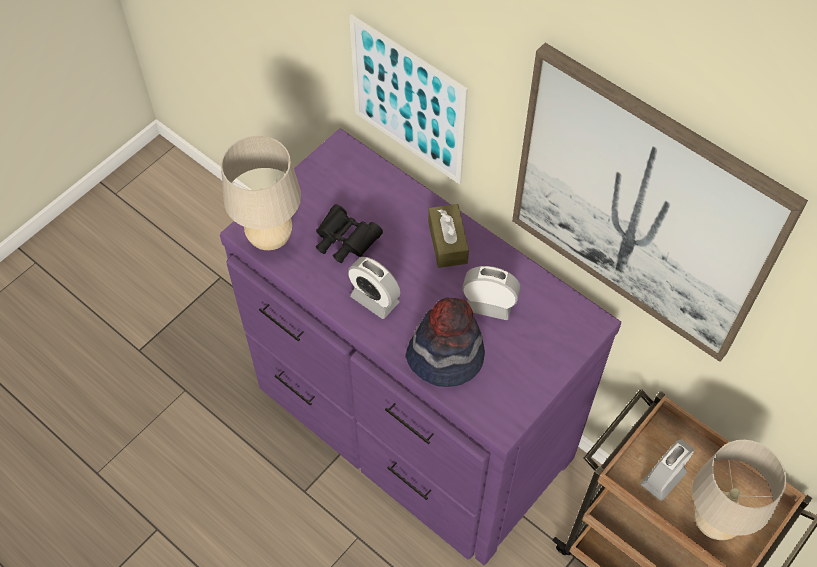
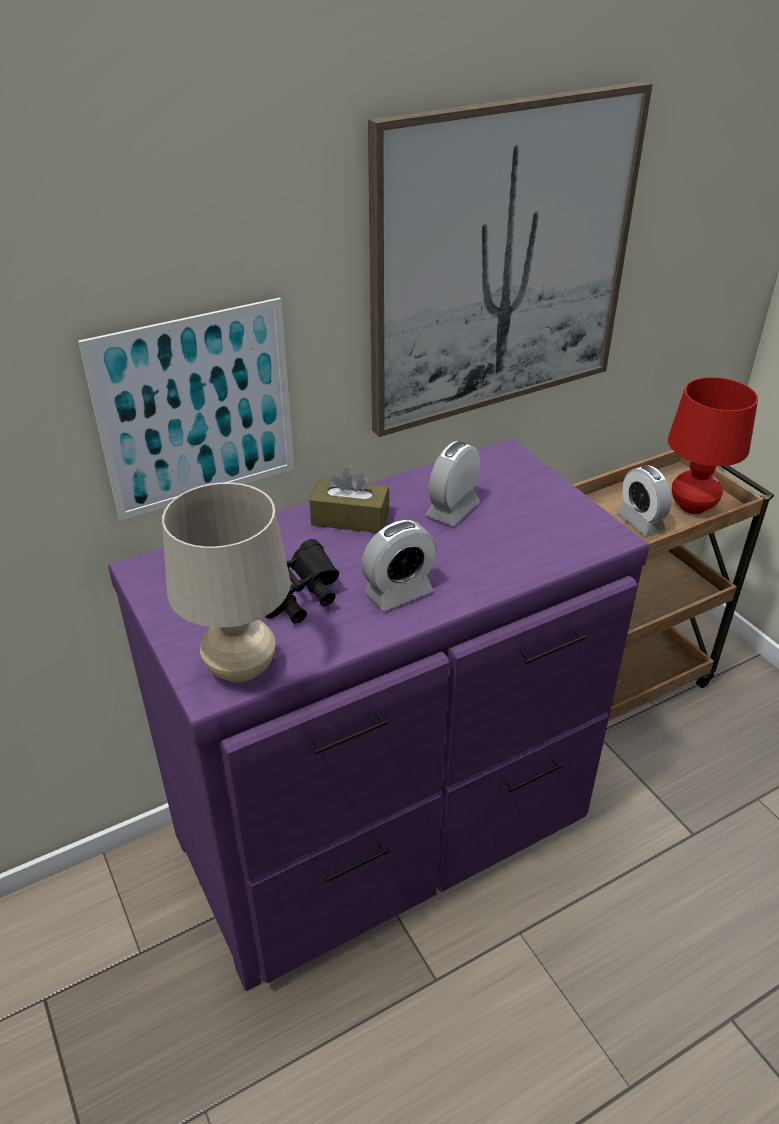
camera: 70 degrees left, 20 degrees down
hat [405,297,485,387] -> none
beige table lamp [692,440,787,540] -> red table lamp [668,377,758,514]

